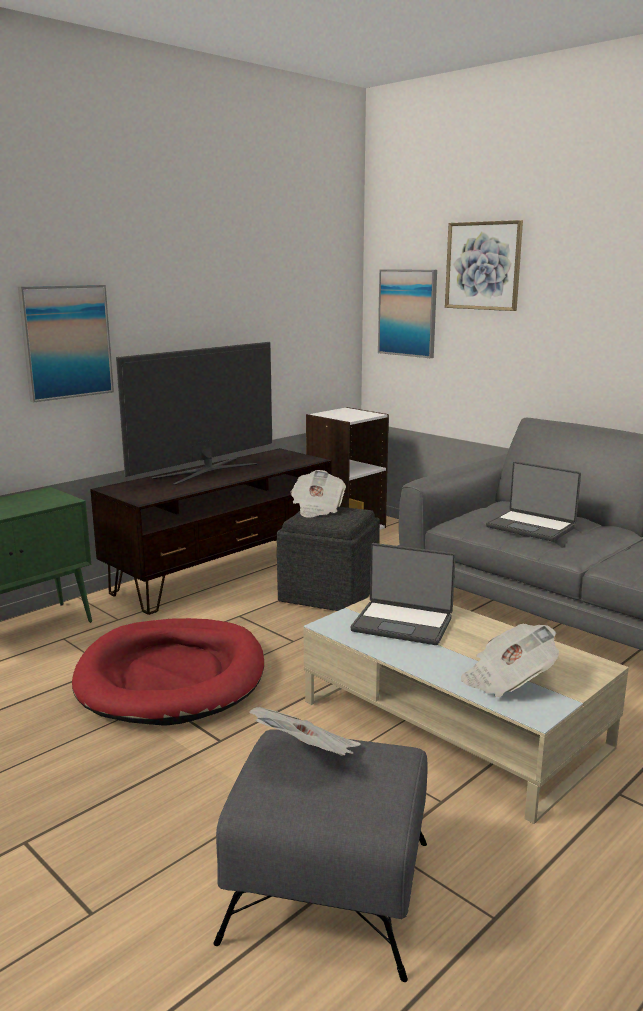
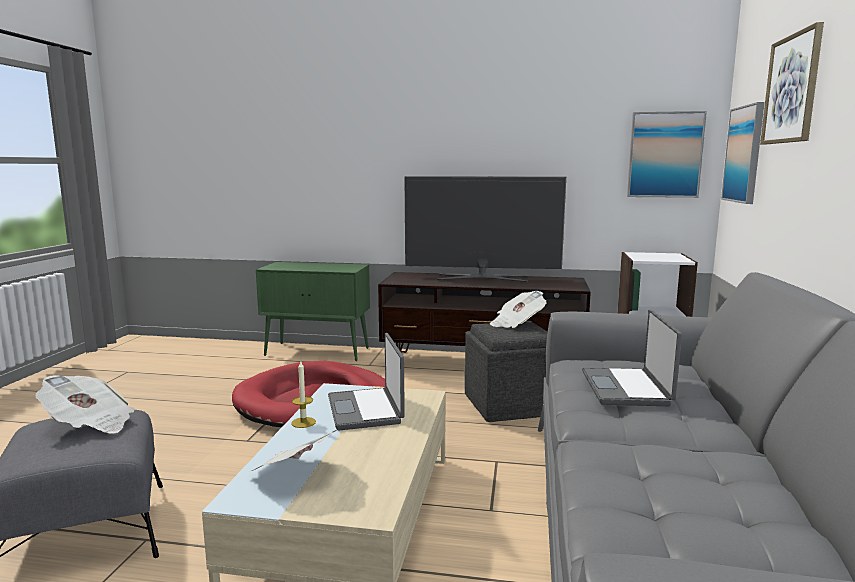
camera: 55 degrees right, 5 degrees down
picture [18,285,114,402] -> picture moved to [627,111,707,198]
none -> candle [291,362,316,428]

